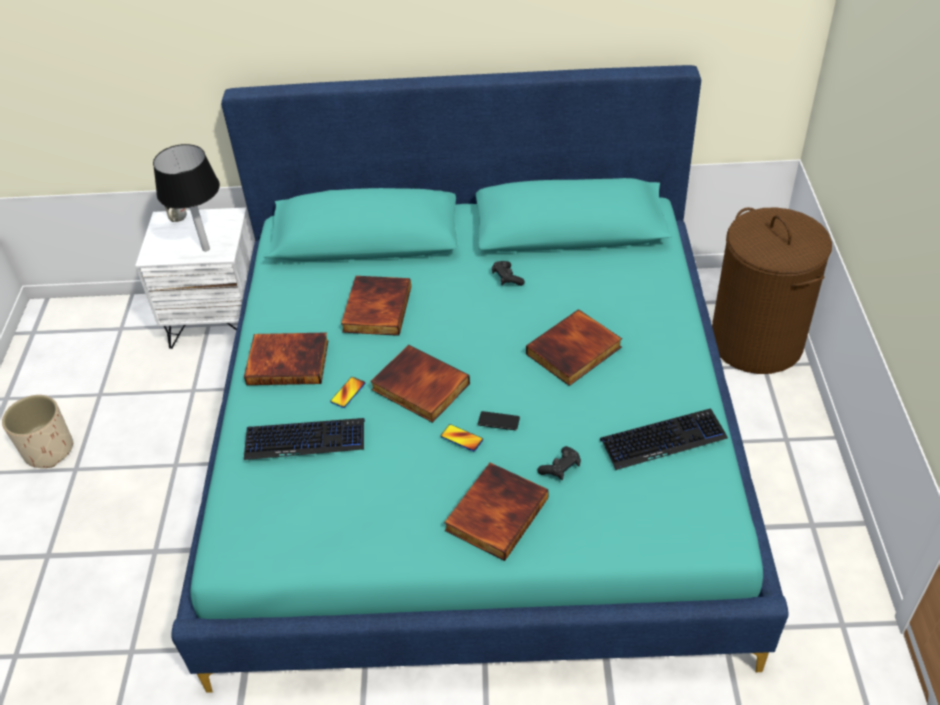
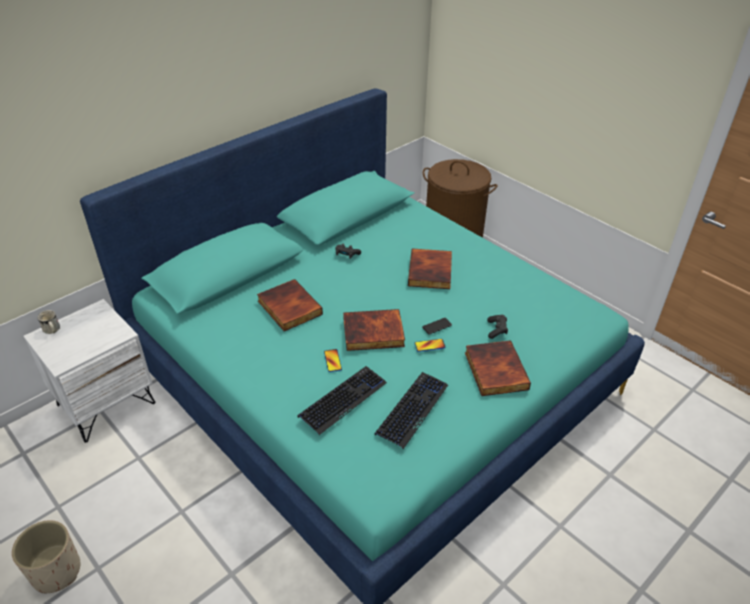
camera: 45 degrees left, 5 degrees down
black table lamp [153,144,220,251] -> none
book [244,332,328,385] -> none
keyboard [600,408,728,470] -> keyboard moved to [374,372,448,449]

